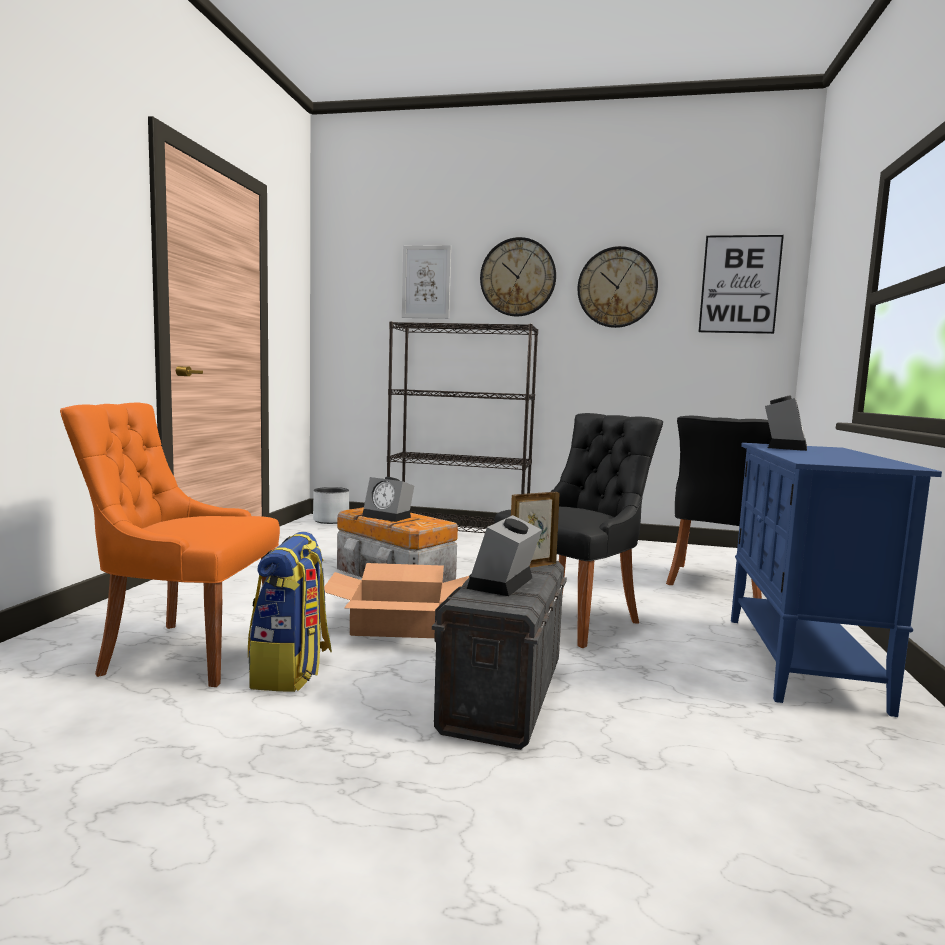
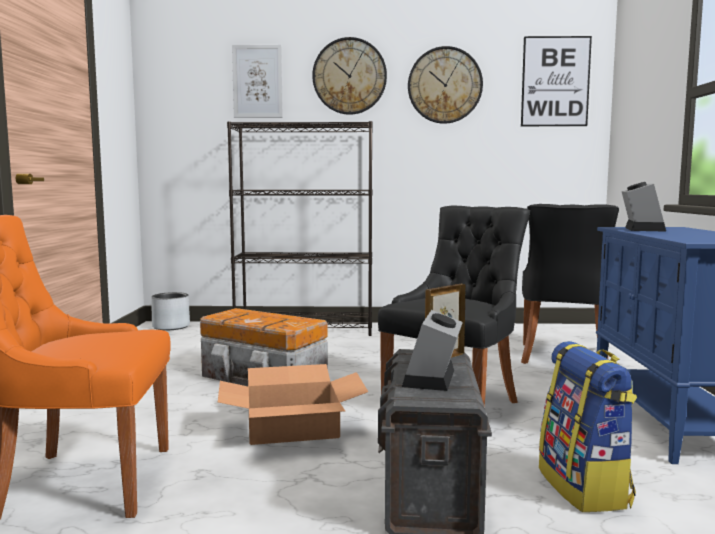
camera: 10 degrees left, 0 degrees up
backpack [248,532,332,692] -> backpack moved to [539,341,637,512]
alarm clock [362,477,414,522] -> none

